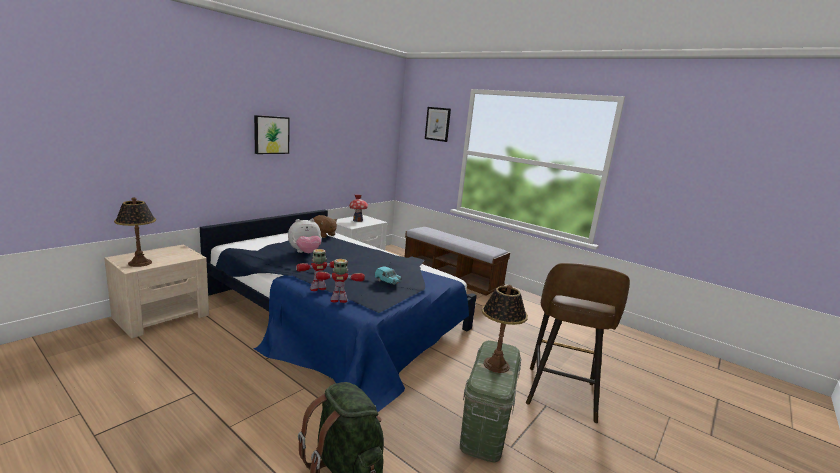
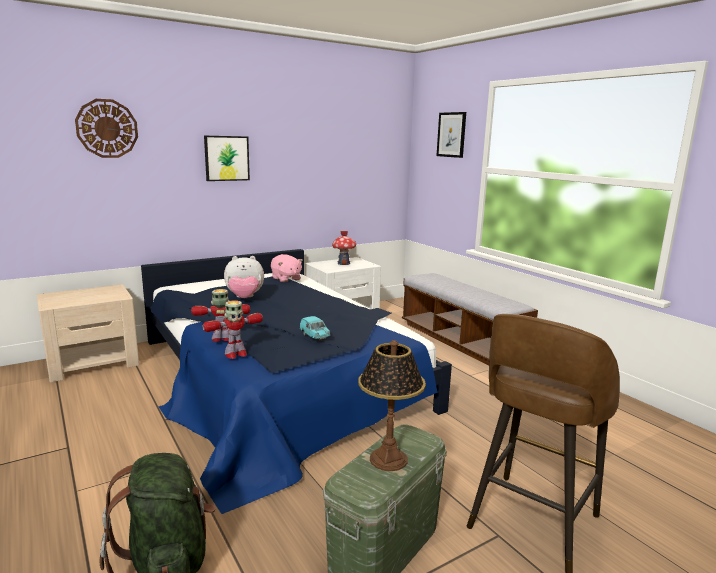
camera: 20 degrees right, 0 degrees up
table lamp [114,197,156,267] -> none
brown plush toy [313,215,337,238] -> pink plush toy [271,254,303,282]
toy robot [316,259,365,303] -> toy robot turned 135 degrees clockwise [202,300,263,359]
none -> wall clock [75,99,138,158]

